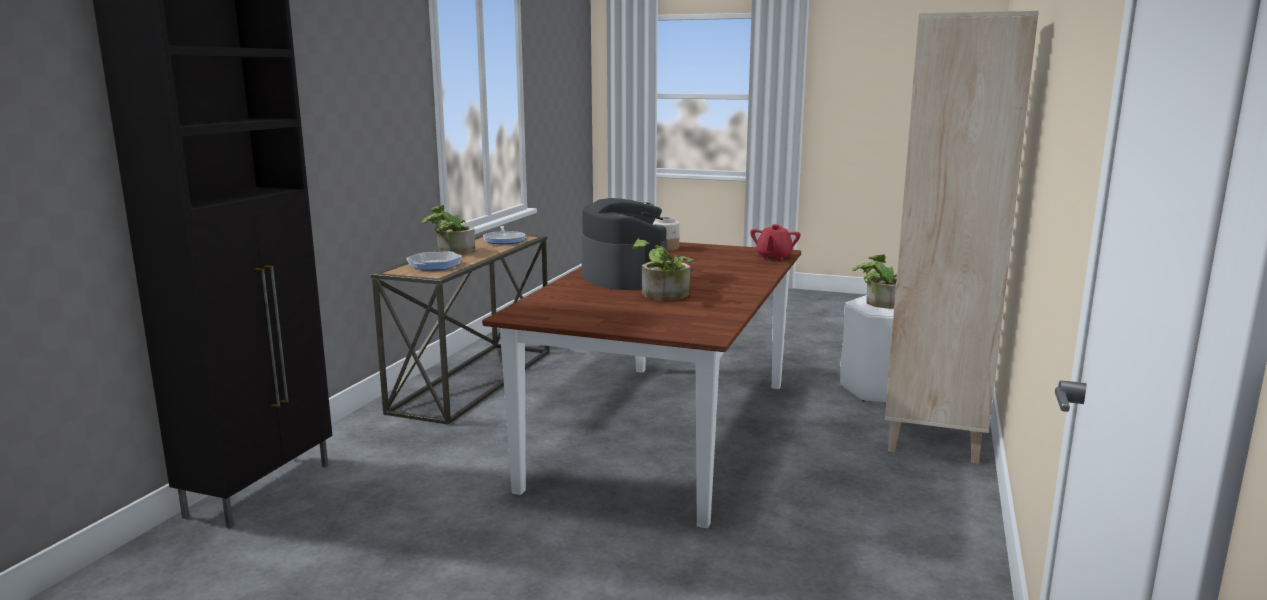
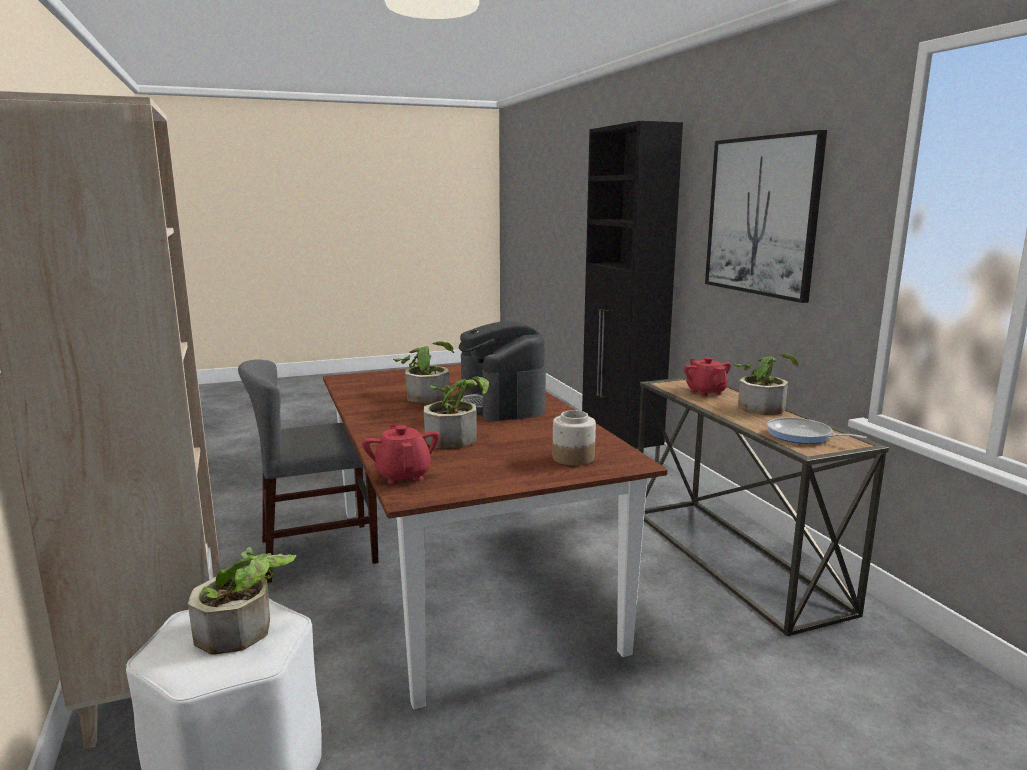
camera: 140 degrees right, 0 degrees up
frying pan [406,251,462,270] -> red teapot [684,357,731,396]
coffee machine [581,198,667,290] -> coffee machine turned 45 degrees clockwise [459,321,546,421]
none -> grey chair [238,360,379,583]
none -> potted plant [424,376,489,449]
none -> picture [705,130,827,303]

